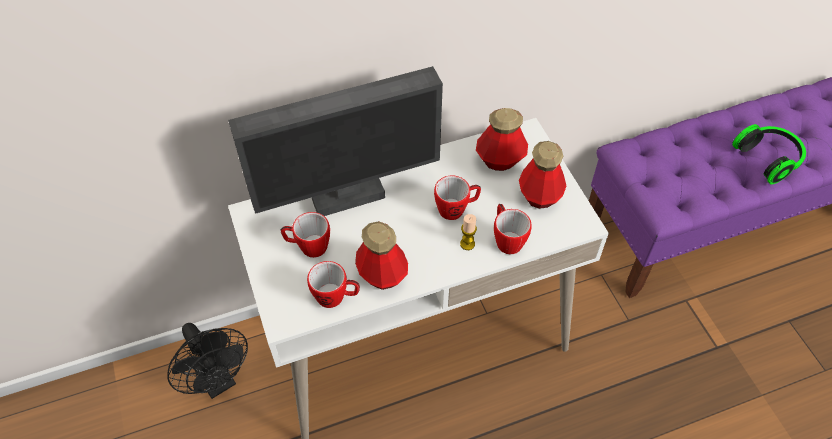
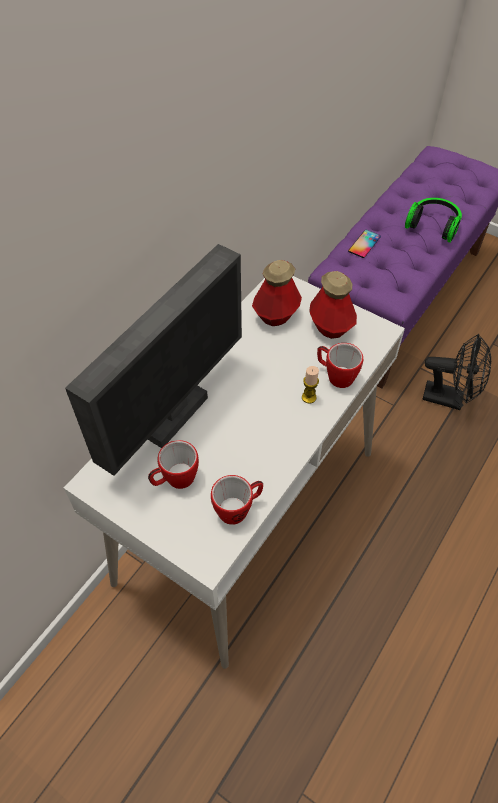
camera: 35 degrees left, 0 degrees up
black fan [167,323,248,399] -> black fan moved to [423,334,491,410]
bottle [355,221,408,290] -> none
mug [434,175,481,220] -> none
none -> phone [348,230,381,258]

